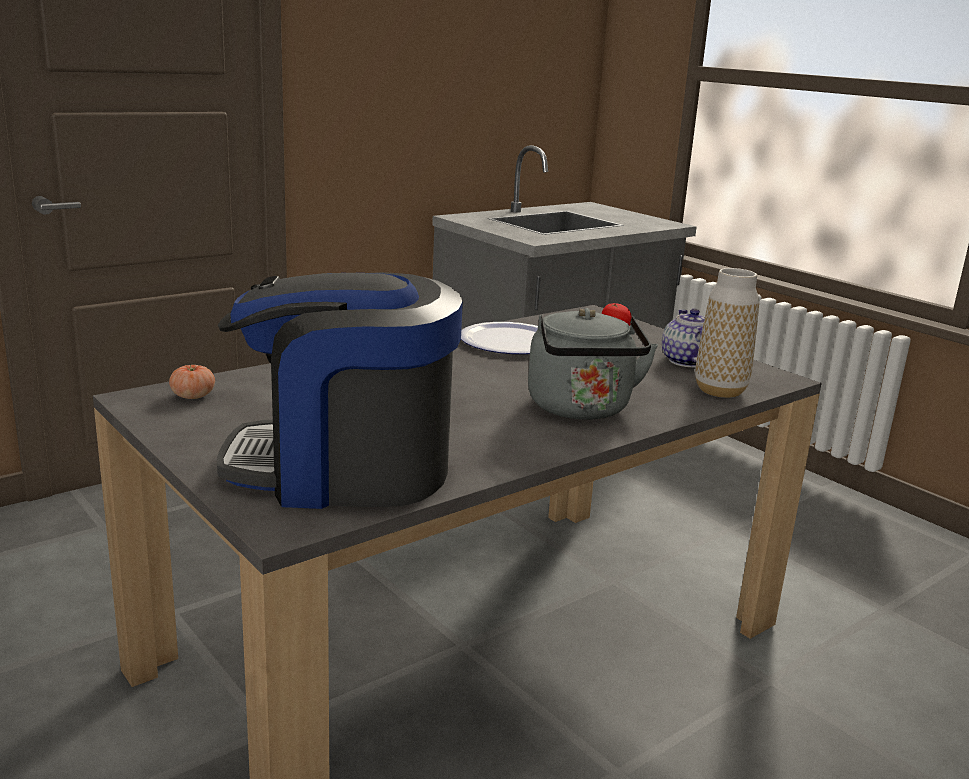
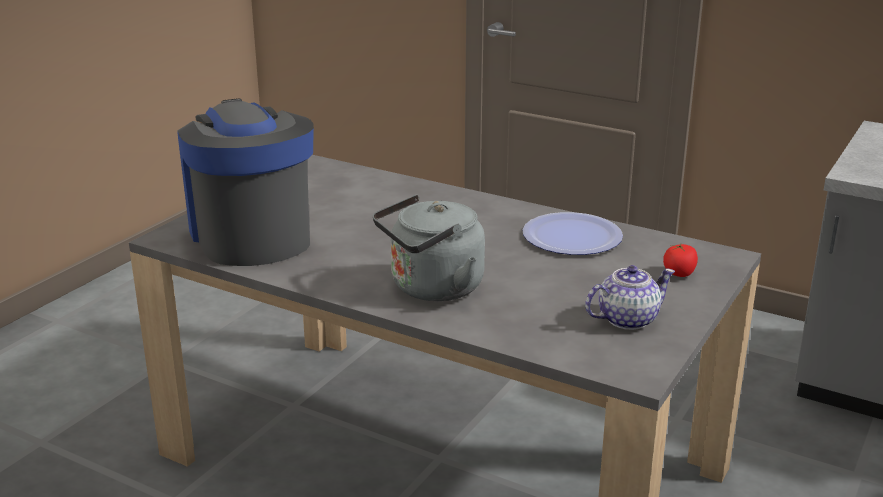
camera: 70 degrees right, 5 degrees up
tomato [169,365,215,399] -> none
vase [695,268,759,398] -> none

